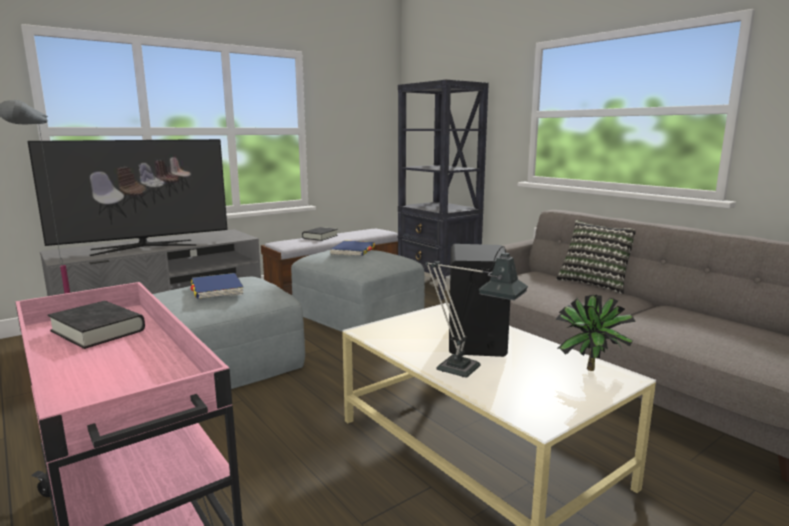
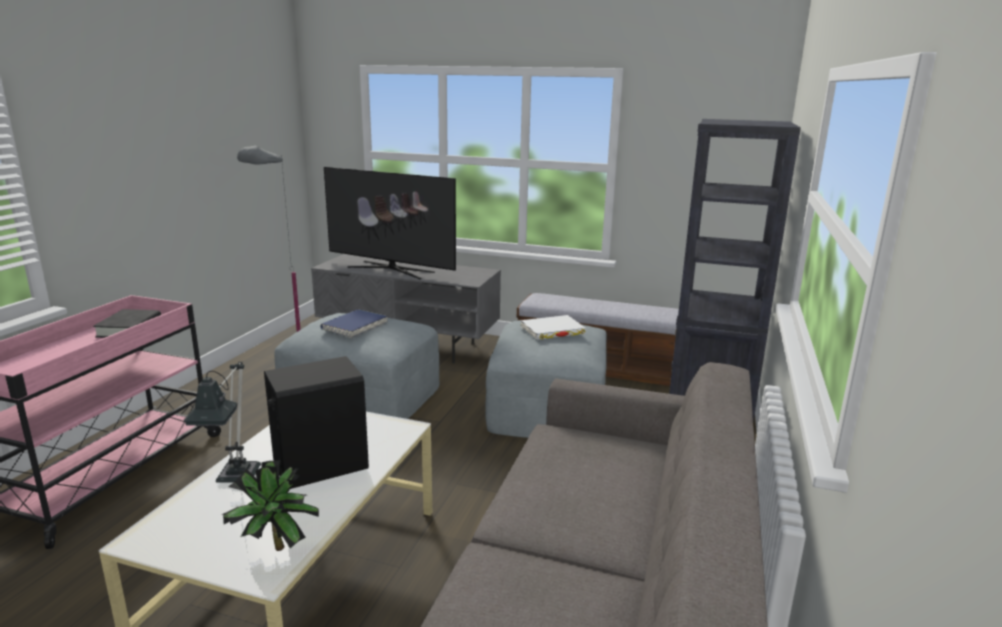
camera: 55 degrees right, 5 degrees up
black book [302,227,338,241] -> none
blue book [330,240,375,256] -> white book [521,315,586,340]
pillow [556,220,636,294] -> none

